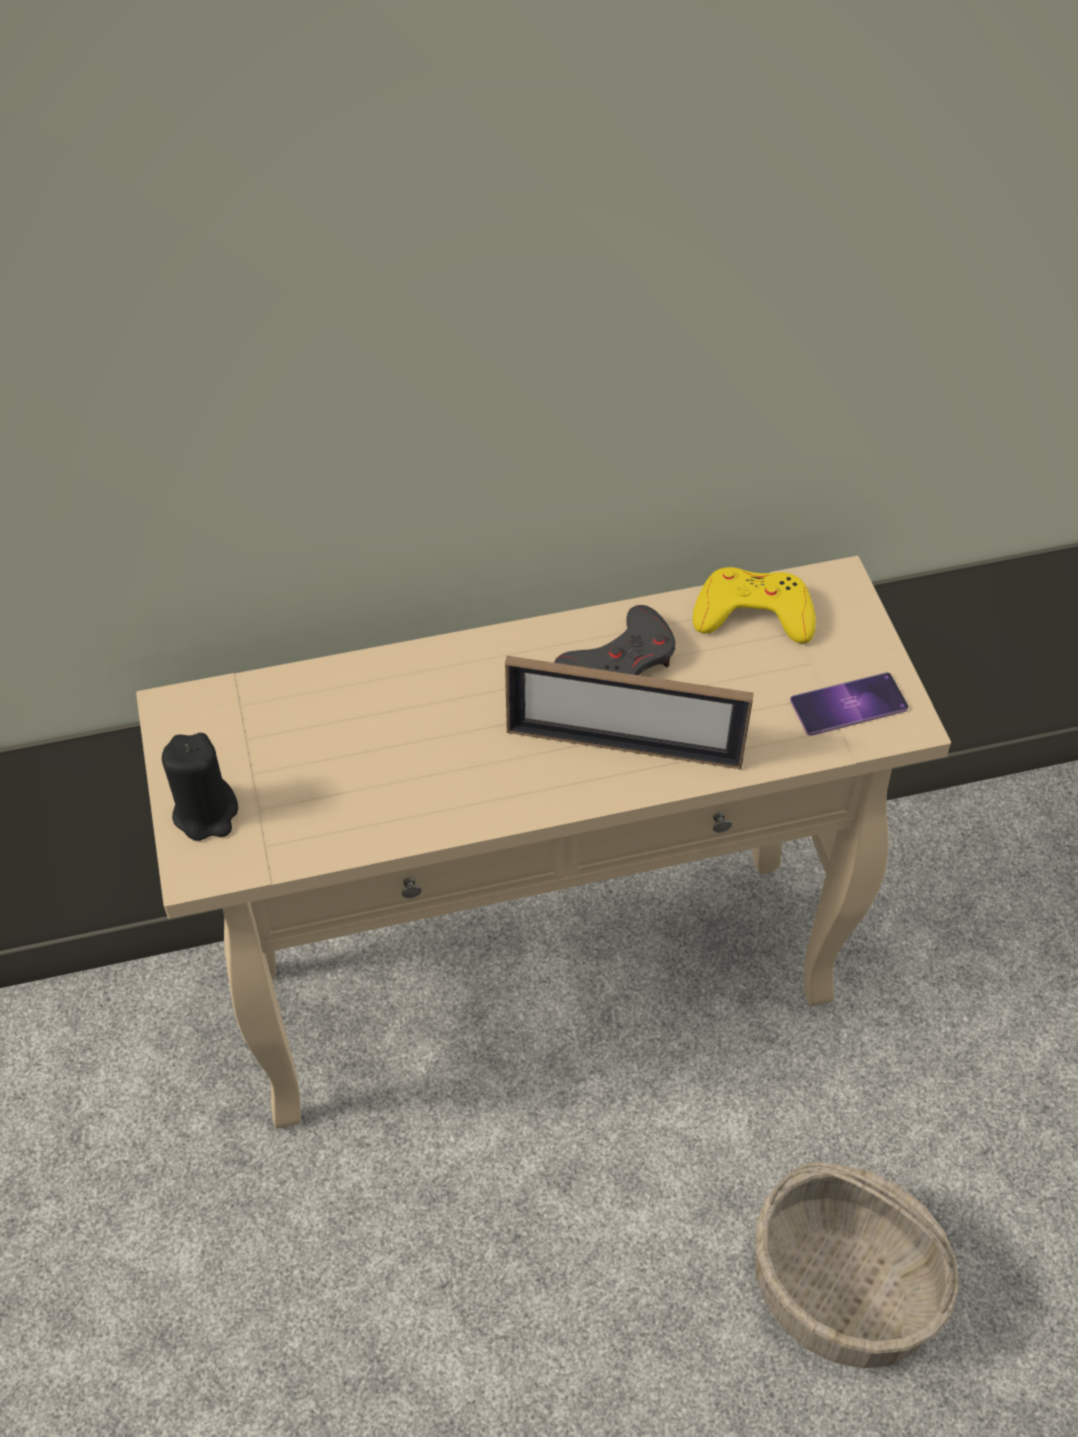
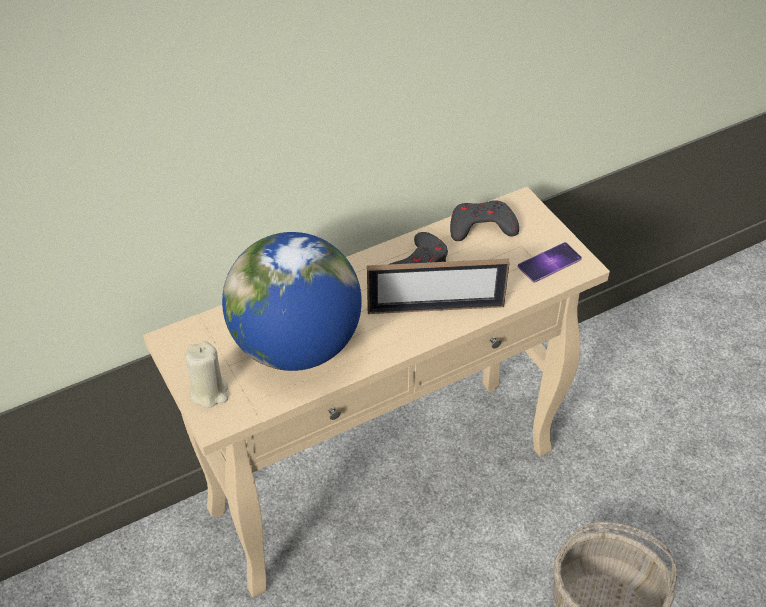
camera: 15 degrees left, 5 degrees down
black candle [162,733,238,841] -> beige candle [185,341,228,408]
yellow game controller [693,567,816,643] -> grey game controller [450,200,519,241]
none -> globe [222,232,362,371]

